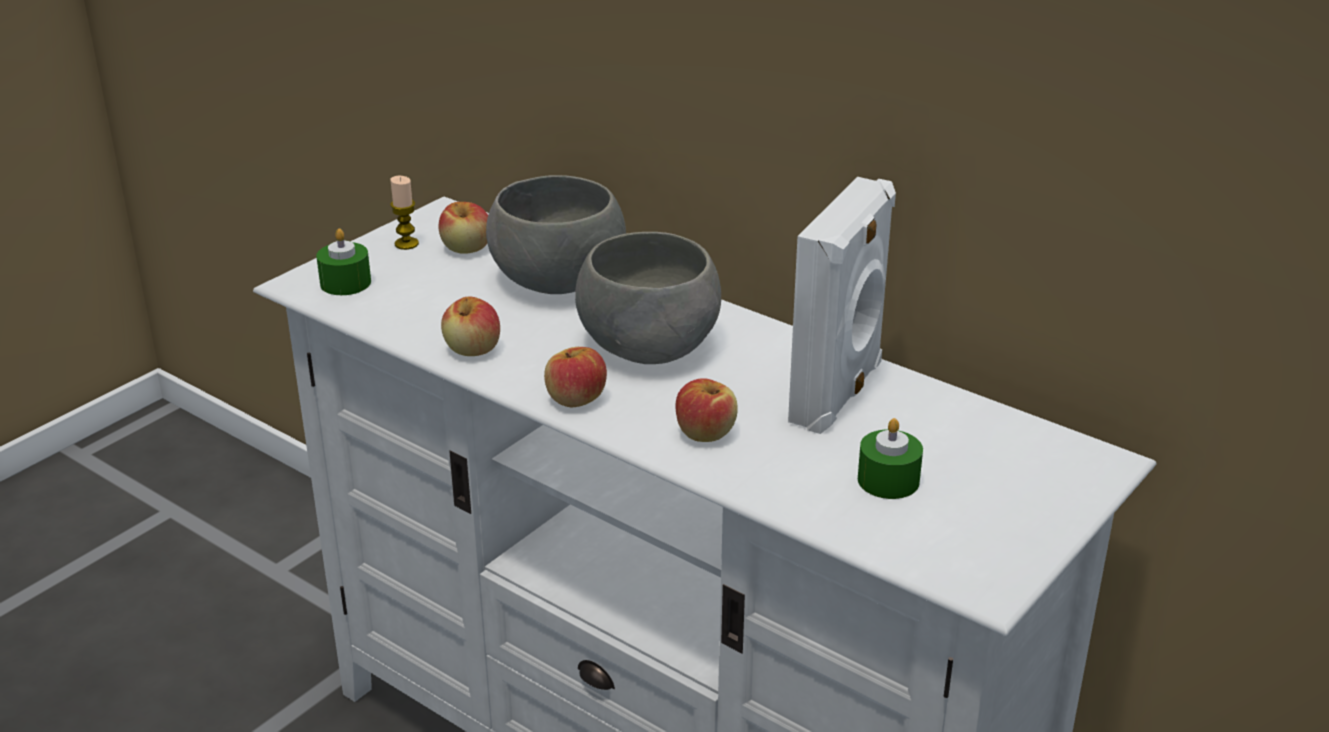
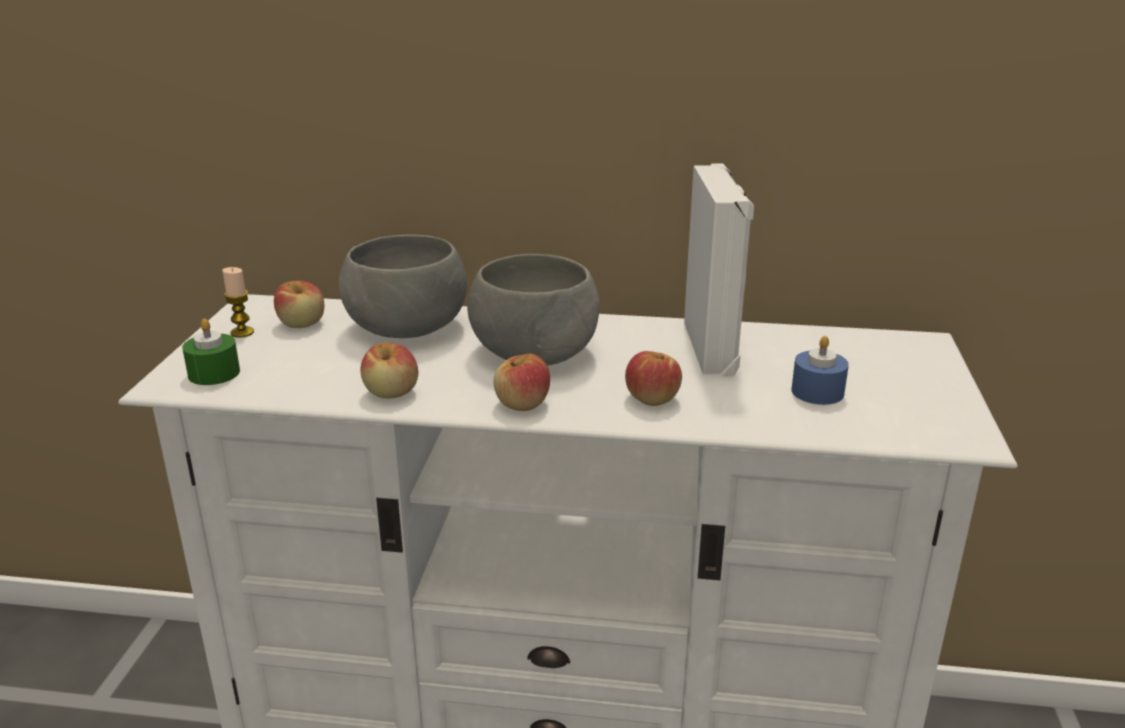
camera: 30 degrees left, 5 degrees down
green candle [858,418,923,499] -> blue candle [791,336,849,405]

